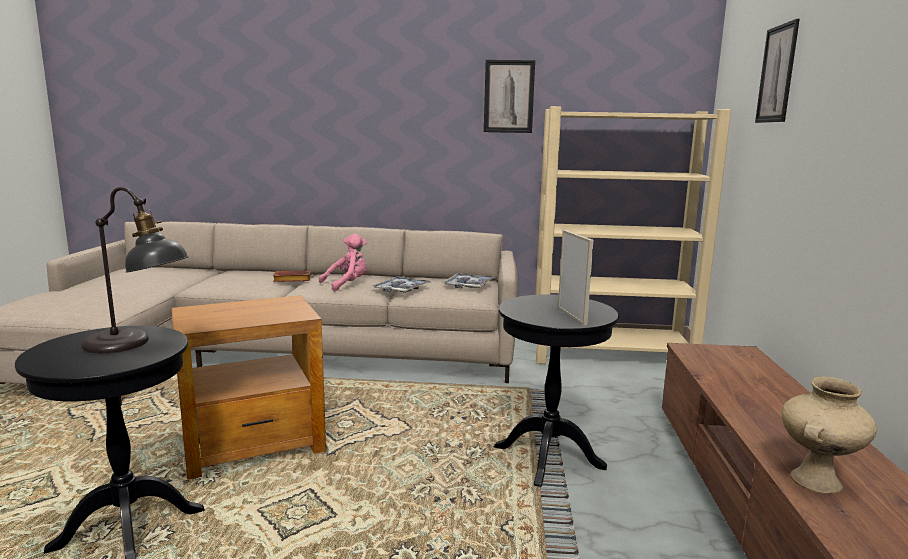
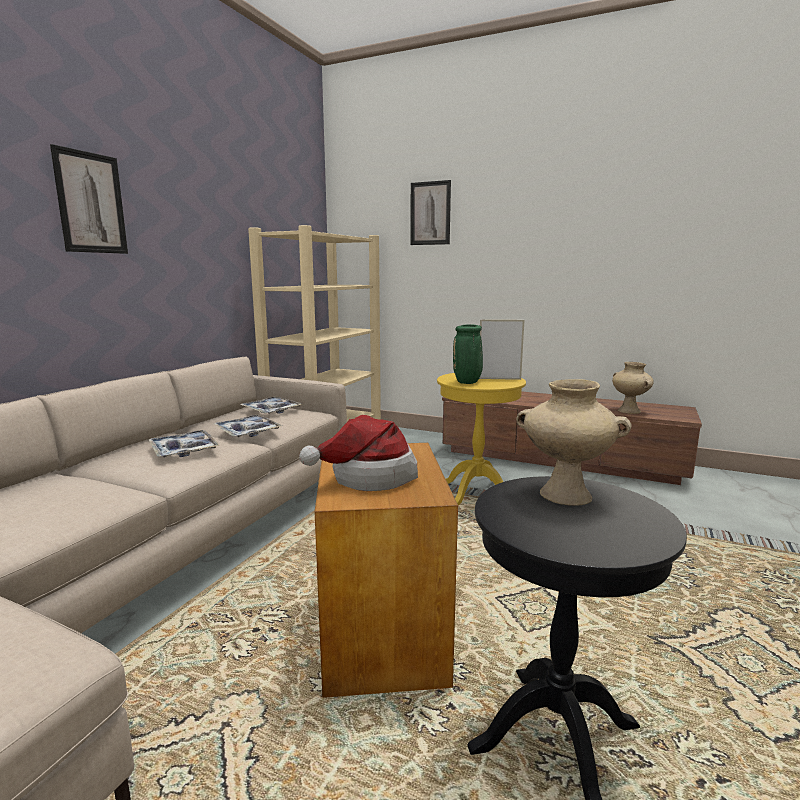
camera: 70 degrees left, 0 degrees up
grey table lamp [81,187,189,353] -> beige vase [516,379,632,506]
brown book [273,271,311,282] -> none
pink plush toy [319,234,367,291] -> tray [149,430,220,457]
picture [484,60,535,133] -> picture moved to [50,144,128,254]
black side table [494,295,619,487] -> yellow side table [437,373,526,505]
none -> hat [299,415,418,491]
none -> green vase [453,324,483,384]

